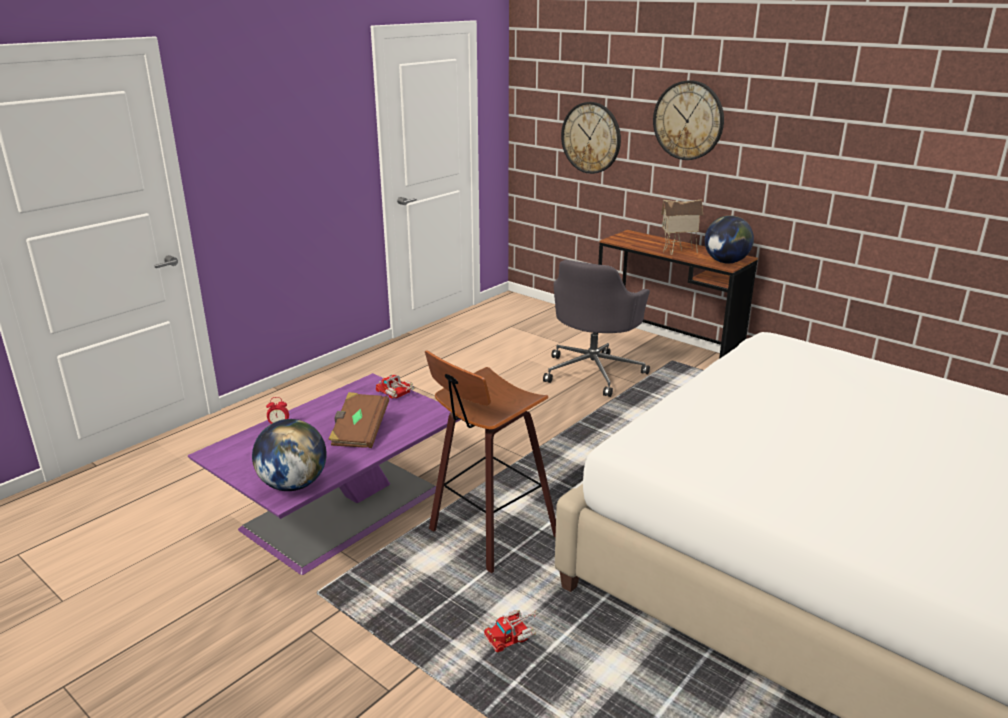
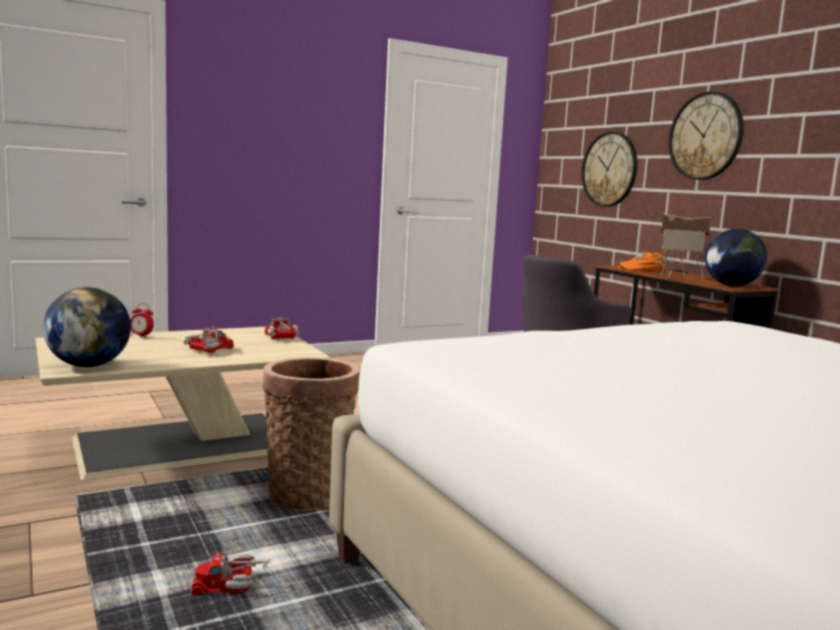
camera: 20 degrees right, 15 degrees down
purple coffee table [188,373,461,575] -> beige coffee table [35,327,331,480]
brown book [328,392,389,448] -> toy truck [184,326,234,353]
stool [425,350,556,573] -> basket [263,358,360,511]
none -> orange cap [618,252,664,271]

